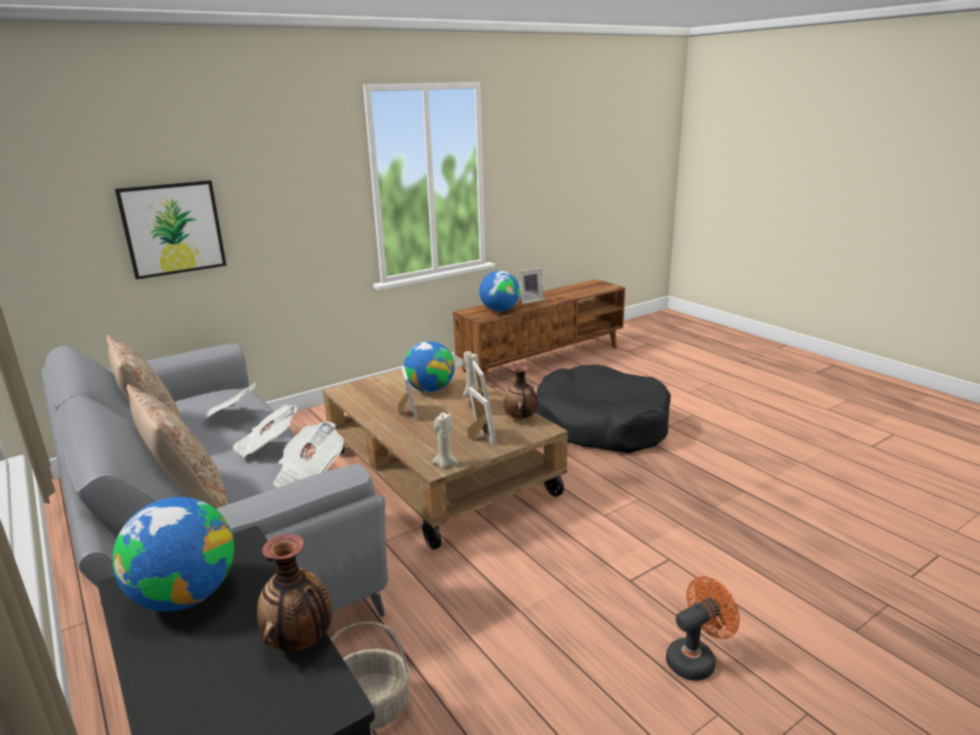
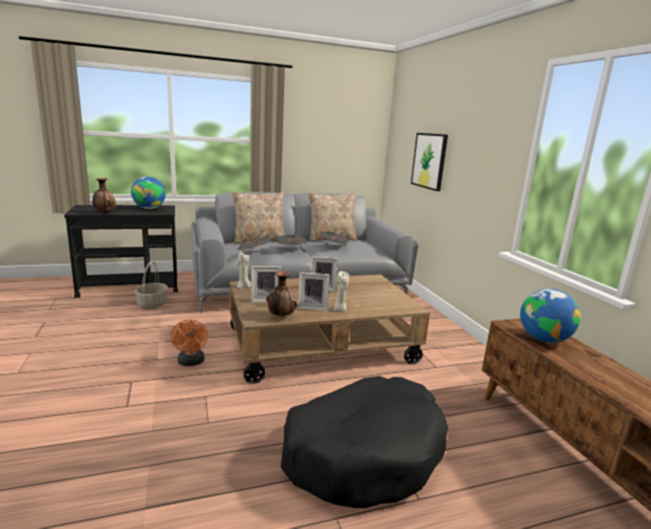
camera: 105 degrees right, 5 degrees down
globe [404,341,455,392] -> none
picture frame [518,268,544,304] -> none
orange fan [666,576,740,681] -> orange fan moved to [171,319,208,366]

